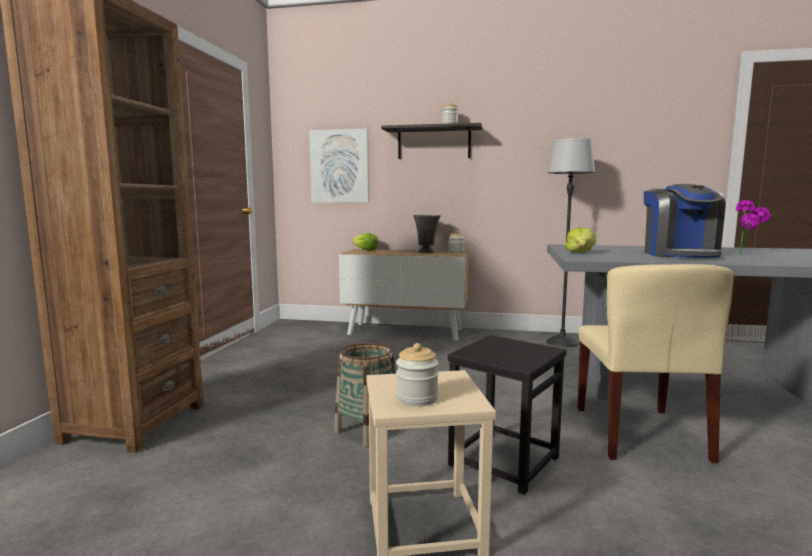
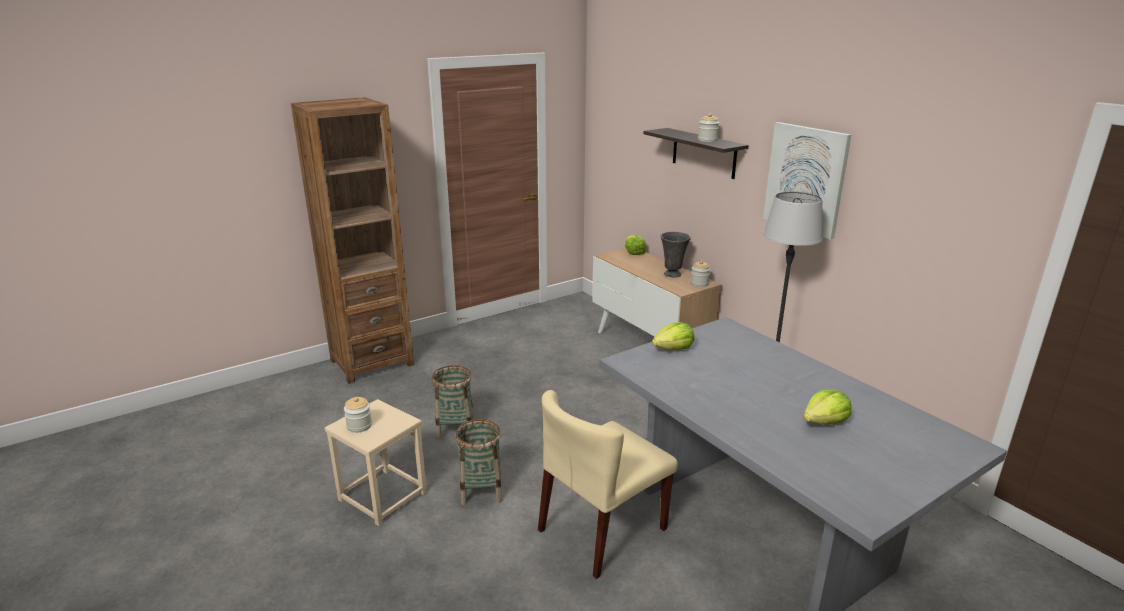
camera: 45 degrees right, 15 degrees up
picture [309,129,369,203] -> picture moved to [763,122,851,240]
black stool [448,335,567,495] -> basket [455,419,502,505]
coffee machine [644,184,725,258] -> none
potted plant [736,200,771,254] -> lettuce [803,389,851,424]

